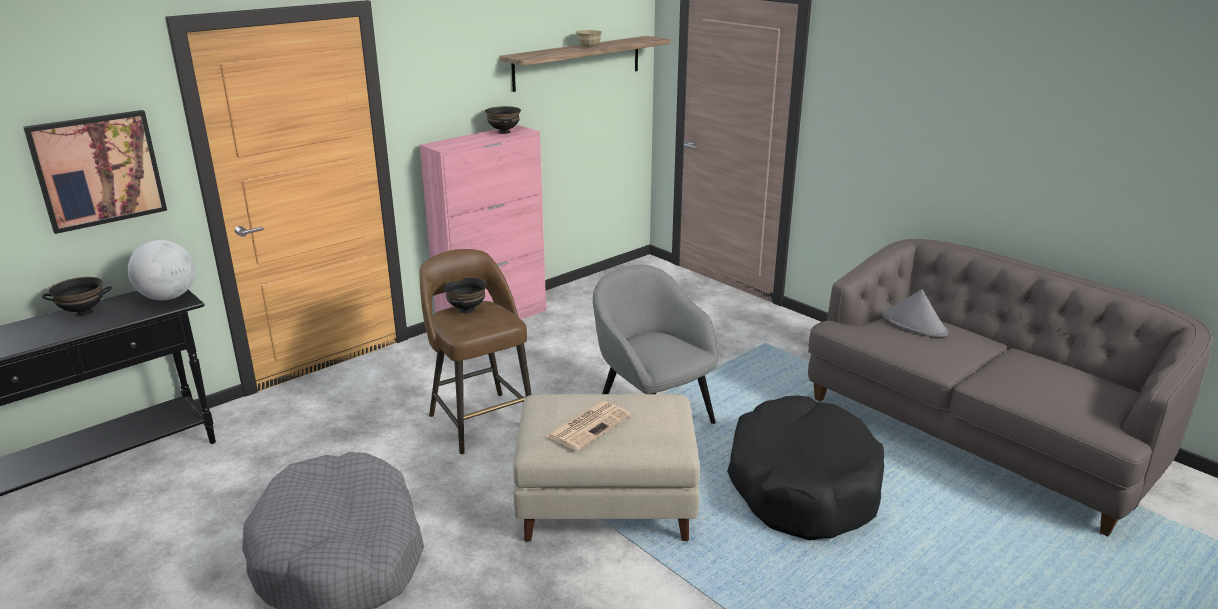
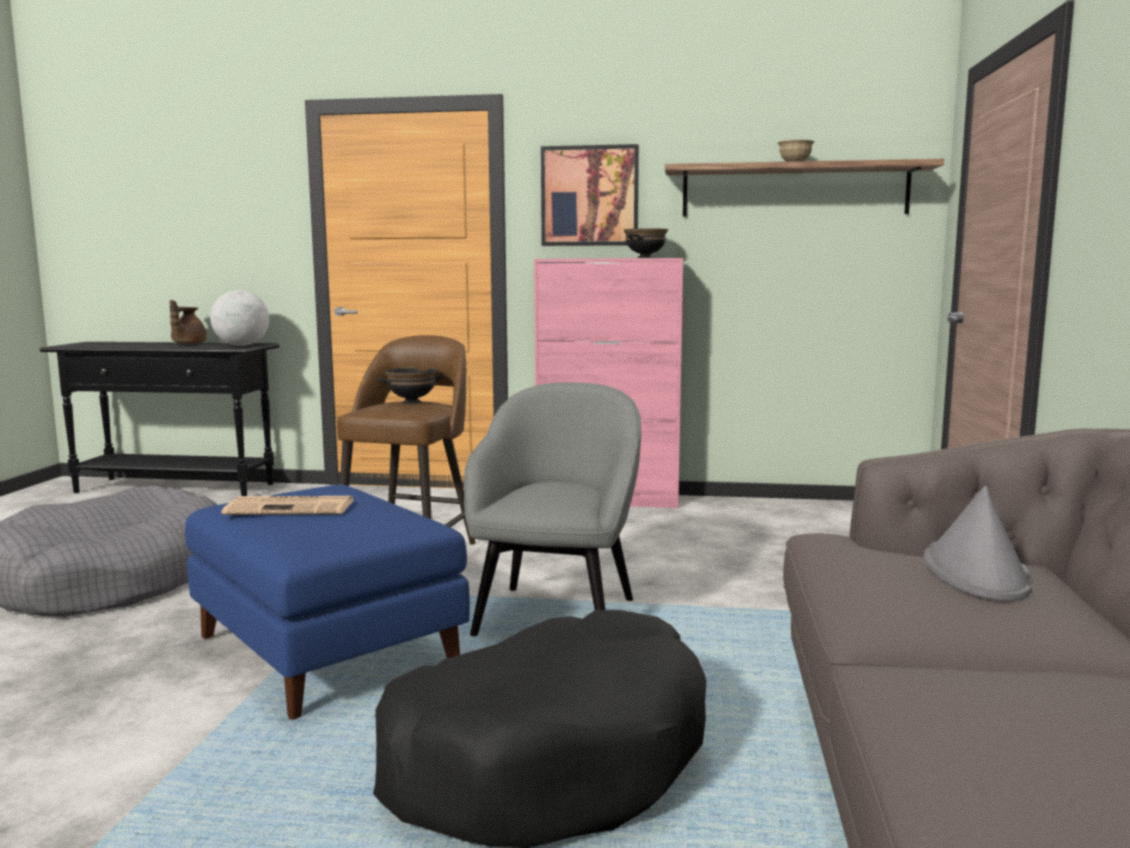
camera: 50 degrees right, 15 degrees down
picture [23,110,167,234] -> picture moved to [541,144,639,246]
black bowl [42,277,112,317] -> brown teapot [170,300,207,344]
beige ottoman [513,394,700,542] -> blue ottoman [185,484,470,720]

